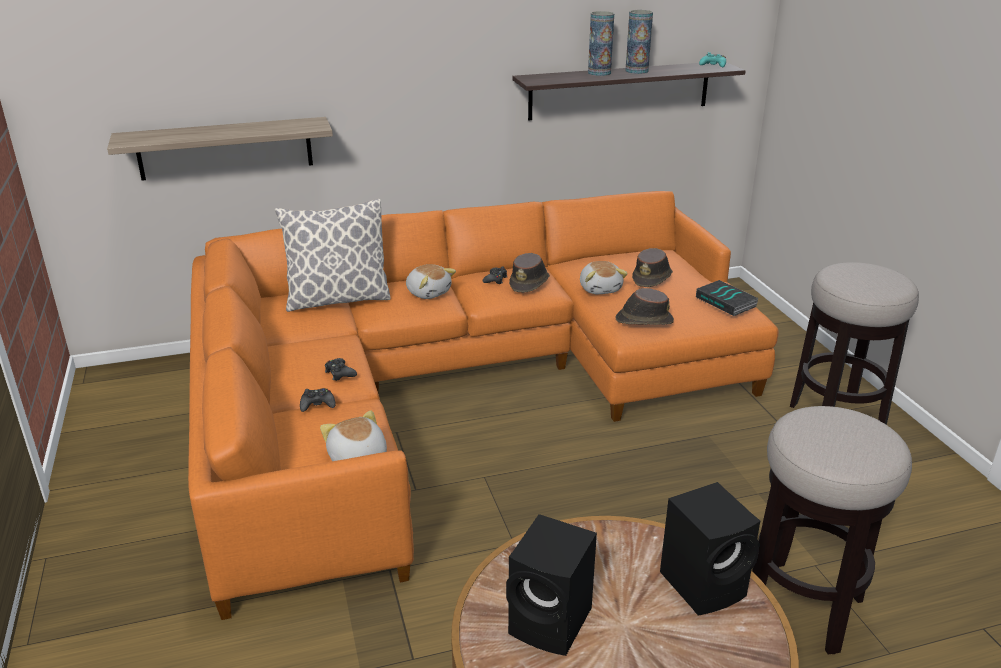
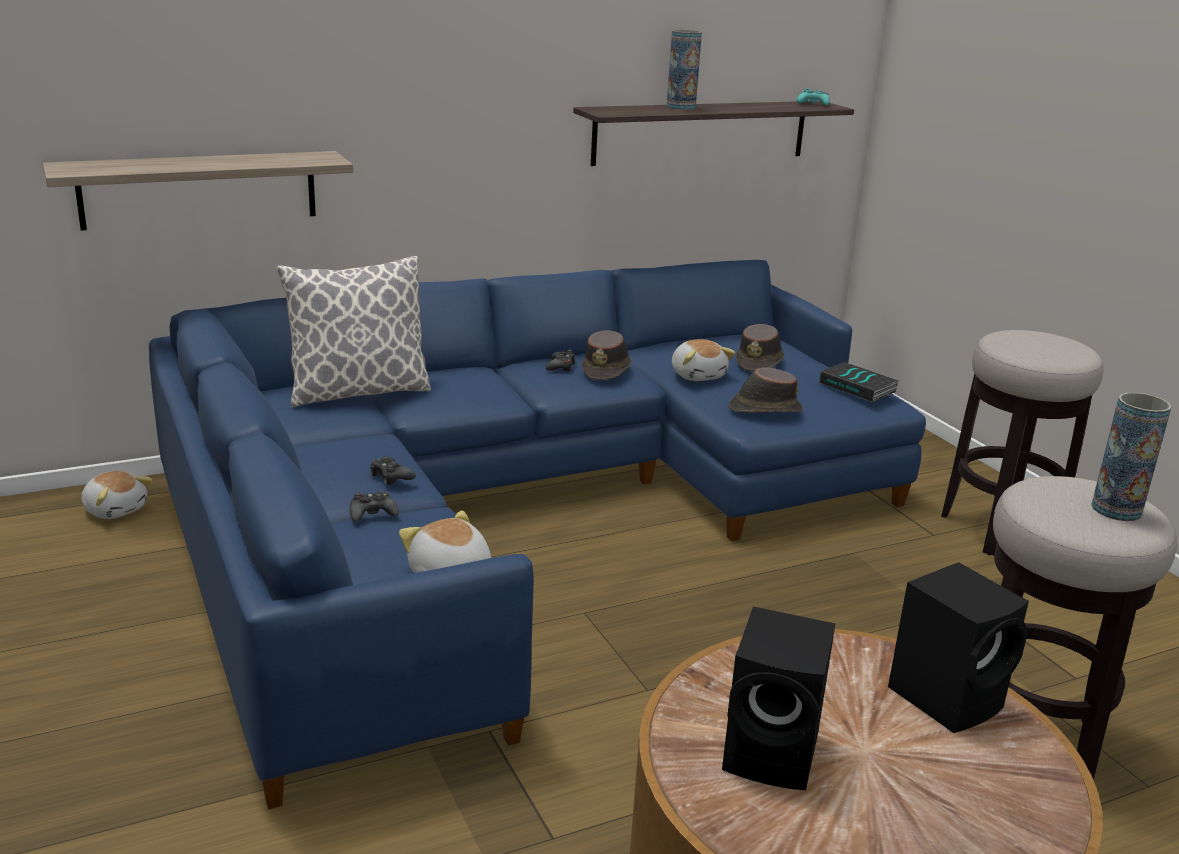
camera: 10 degrees left, 5 degrees down
orange sofa [188,191,779,620] -> blue sofa [149,260,926,809]
plush toy [406,264,456,299] -> plush toy moved to [81,471,152,519]
vase [625,10,653,74] -> vase moved to [1091,392,1172,521]

